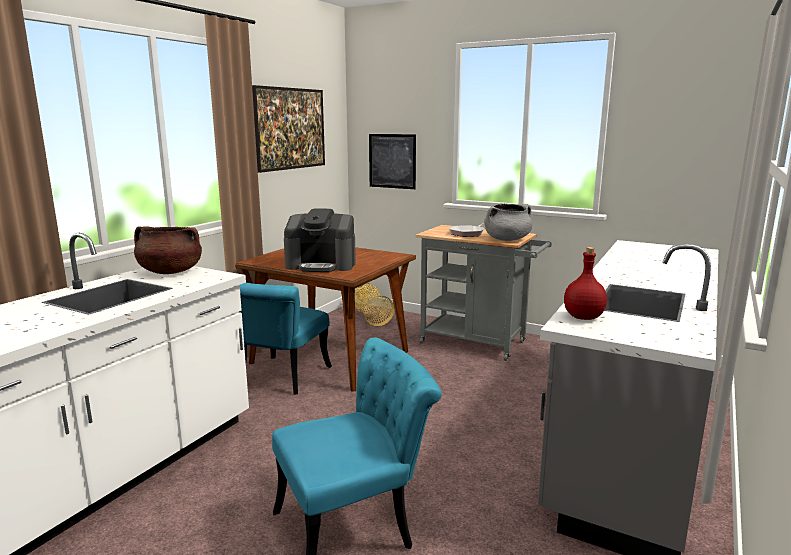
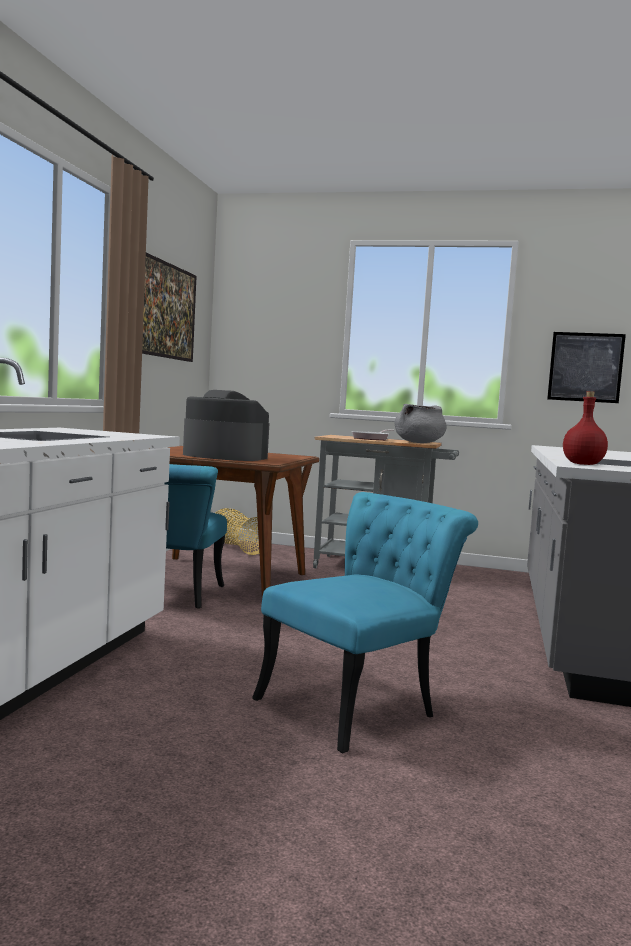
camera: 15 degrees left, 10 degrees down
brown cooking pot [134,226,202,274] -> none
coffee machine [284,208,356,272] -> coffee machine turned 150 degrees counterclockwise [183,390,269,461]
picture [369,134,416,189] -> picture moved to [547,332,626,403]

